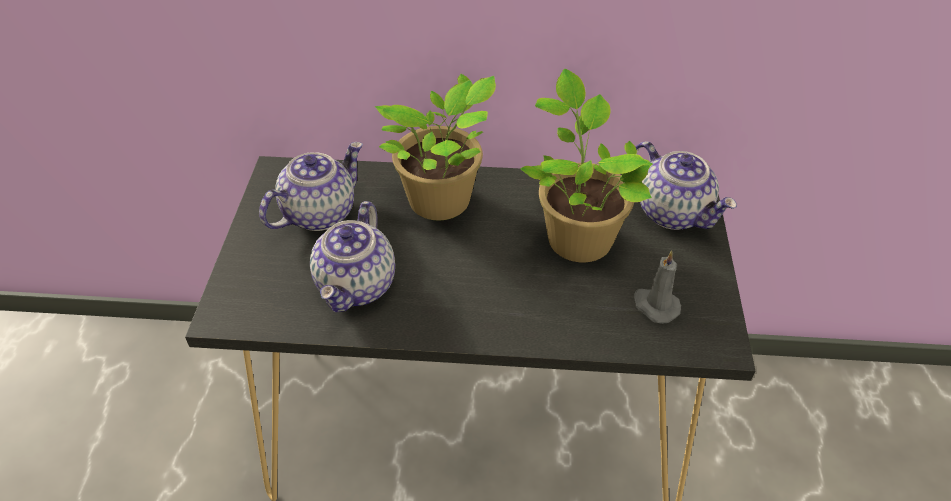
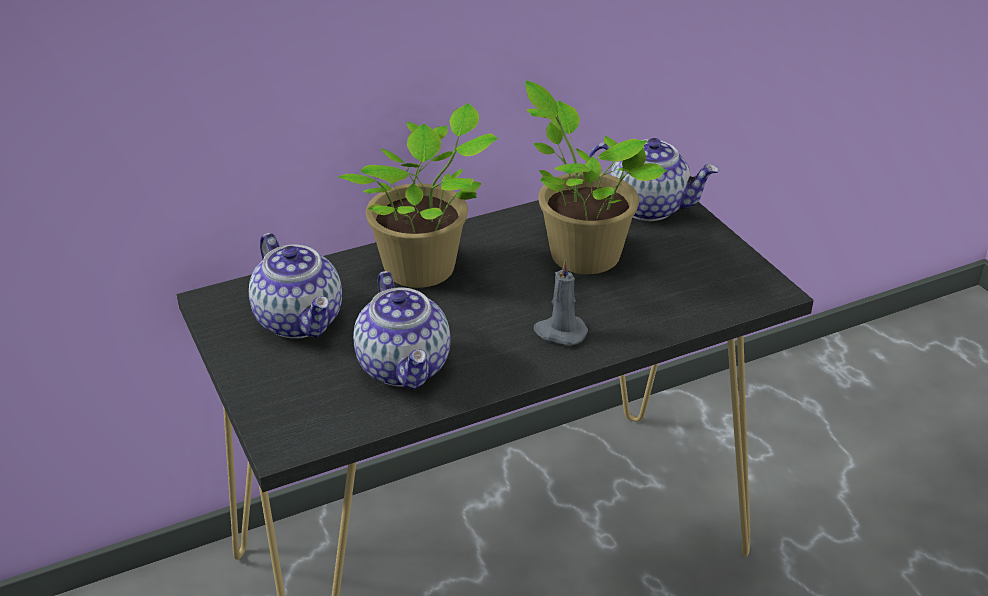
camera: 30 degrees left, 10 degrees down
teapot [259,142,363,231] -> teapot turned 135 degrees clockwise [249,233,342,339]
grey candle [634,250,681,324] -> grey candle moved to [534,259,588,346]

